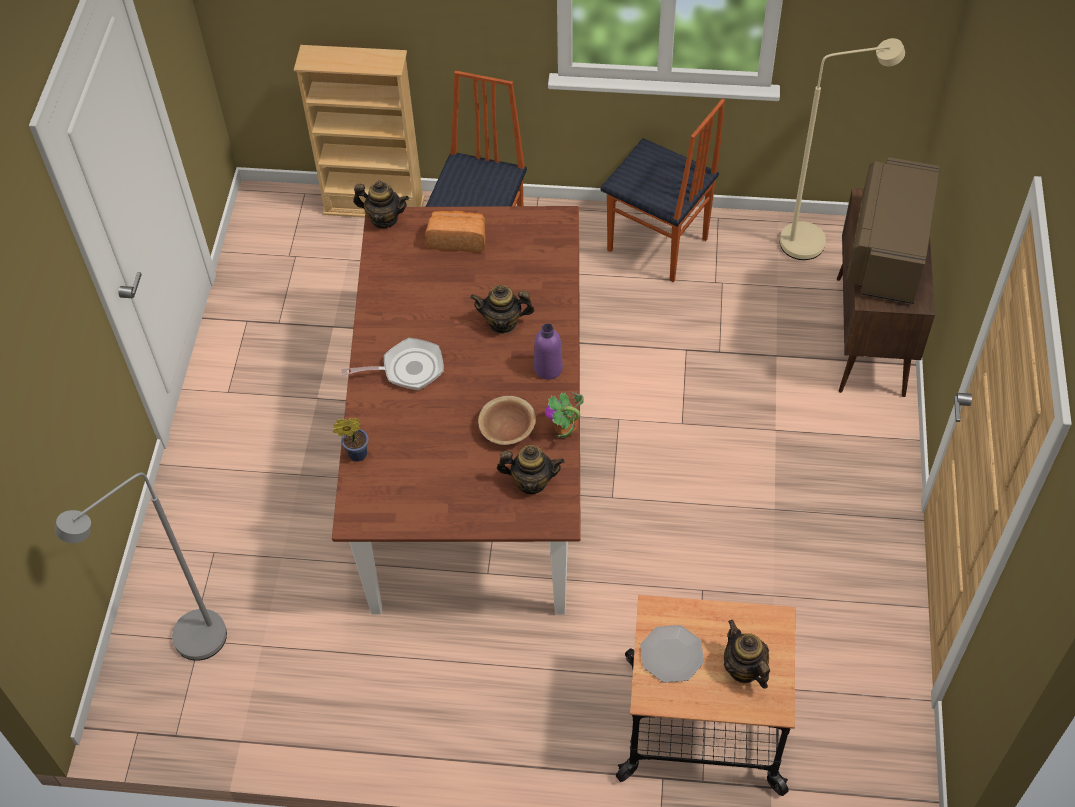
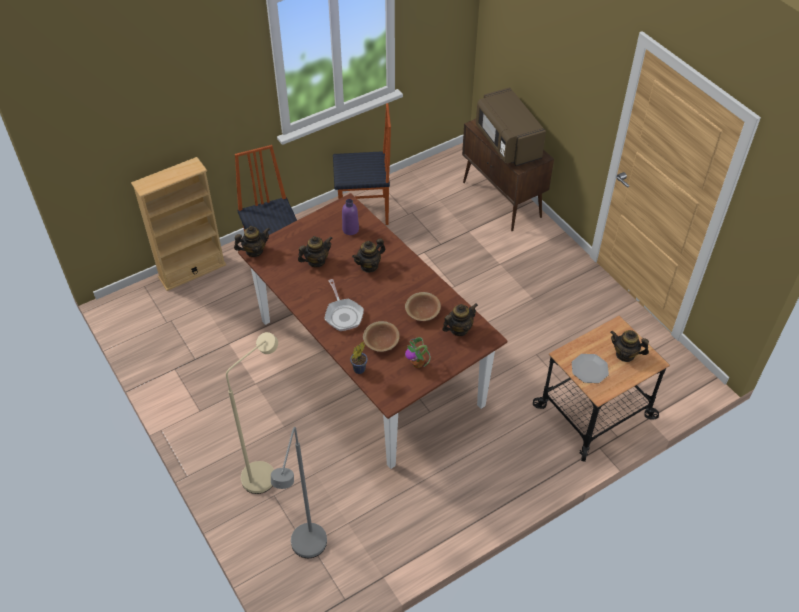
camera: 40 degrees left, 5 degrees down
frying pan [341,338,444,390] -> frying pan turned 120 degrees clockwise [325,279,364,331]
bread [425,211,486,252] -> none
purple bottle [534,323,563,380] -> purple bottle moved to [342,199,359,235]
potted plant [545,392,584,438] -> potted plant moved to [405,337,431,368]
beige floor lamp [780,38,905,260] -> beige floor lamp moved to [226,332,278,494]
none -> teapot [298,236,333,267]
none -> brown bowl [363,321,400,352]

